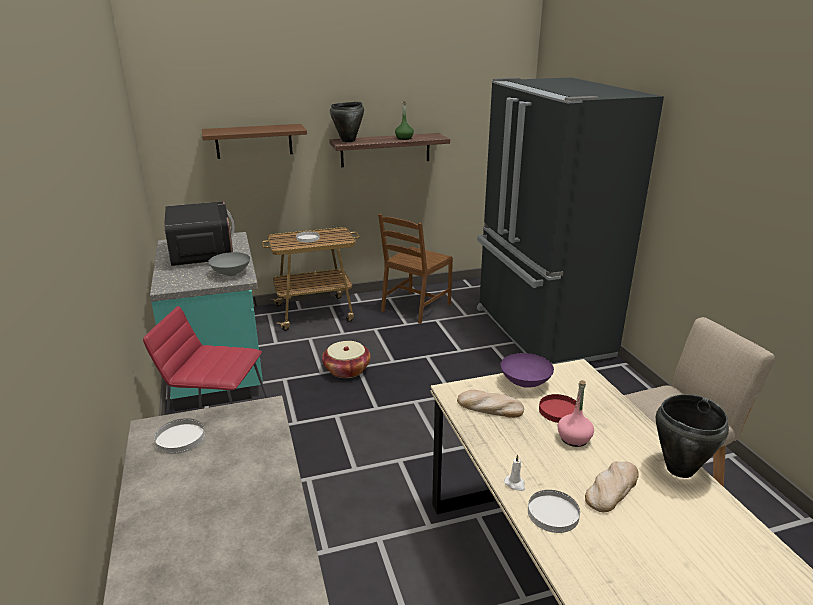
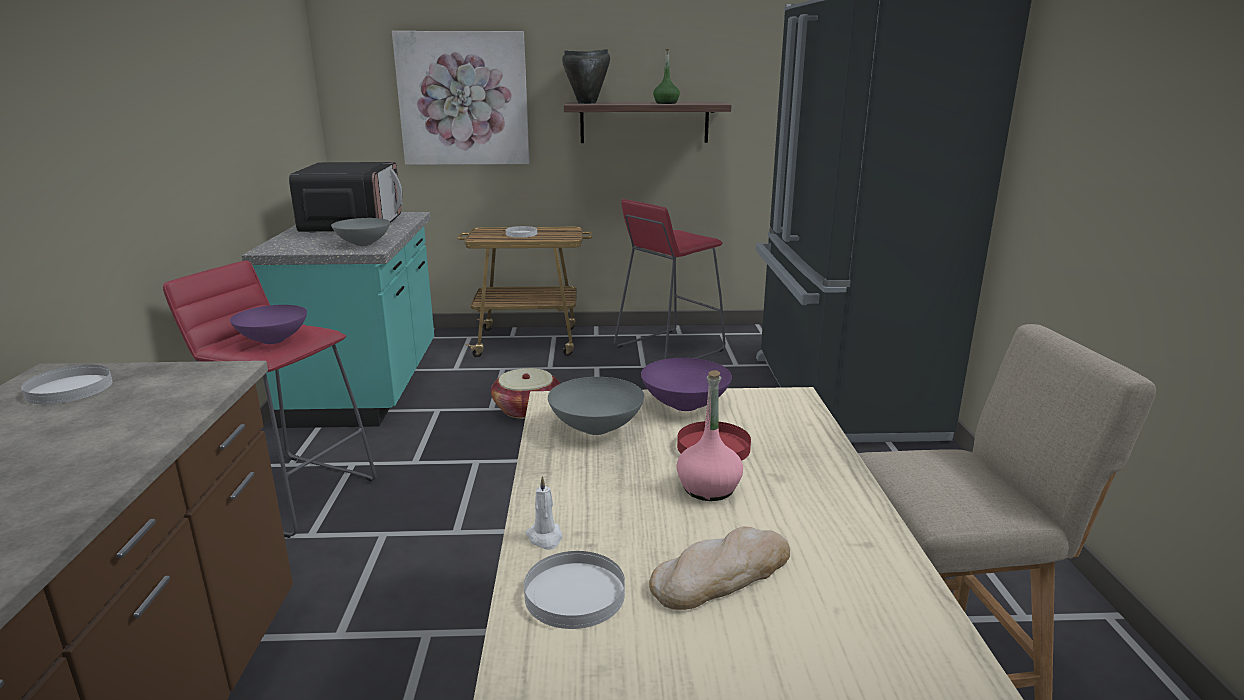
camera: 15 degrees right, 5 degrees down
brown shelf [202,124,307,159] -> picture [392,31,530,165]
brown chair [378,214,453,324] -> red stool [614,199,725,359]
bread [457,390,524,418] -> grey bowl [548,377,644,435]
black cooking pot [656,394,729,478] -> none
none -> purple bowl [230,305,307,344]

